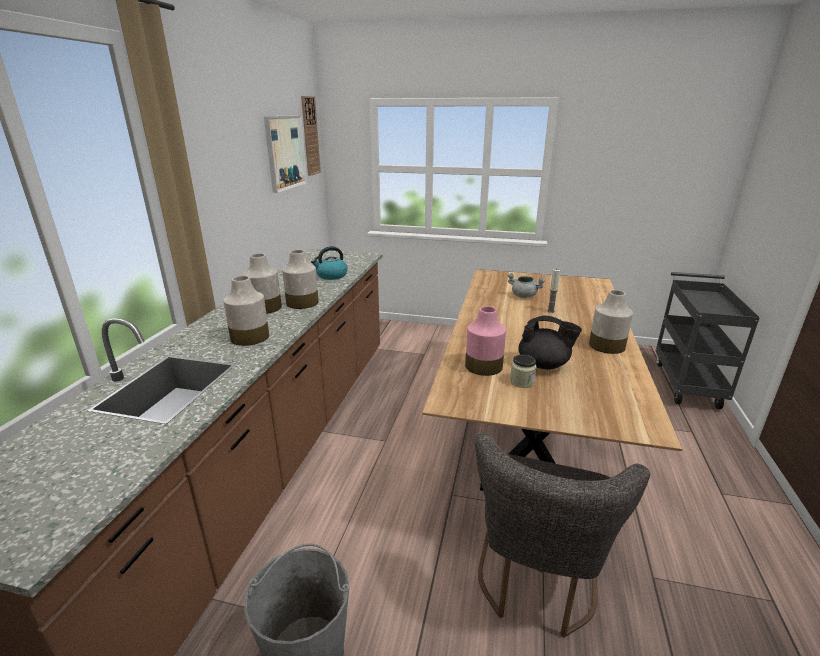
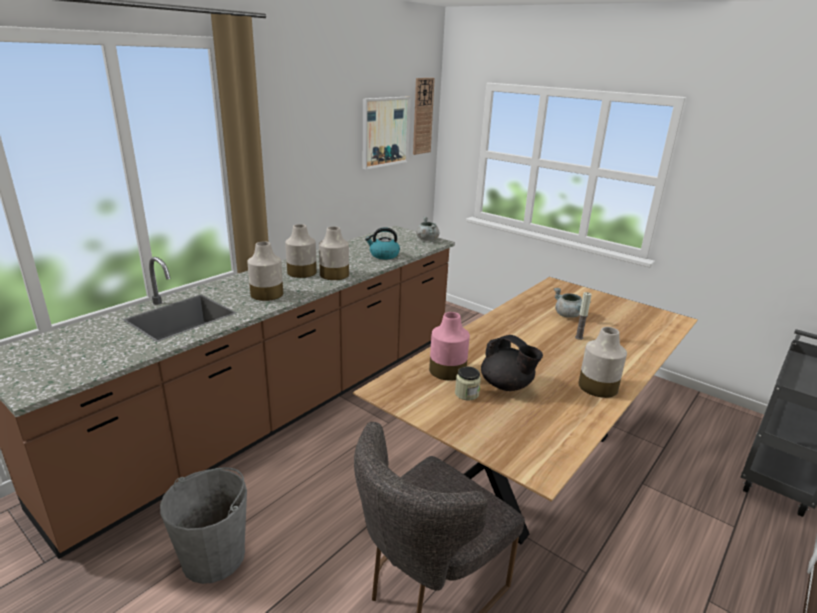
camera: 25 degrees right, 0 degrees up
none -> grey cooking pot [416,217,439,241]

